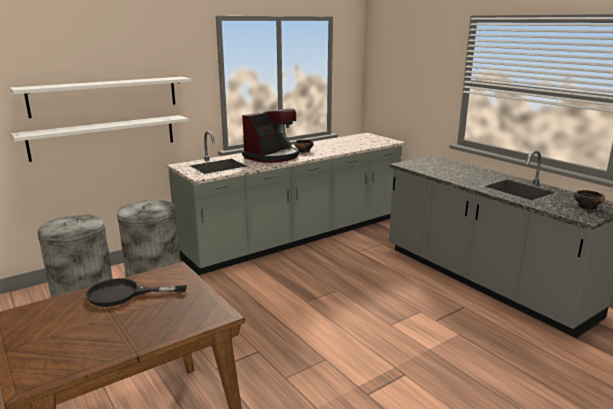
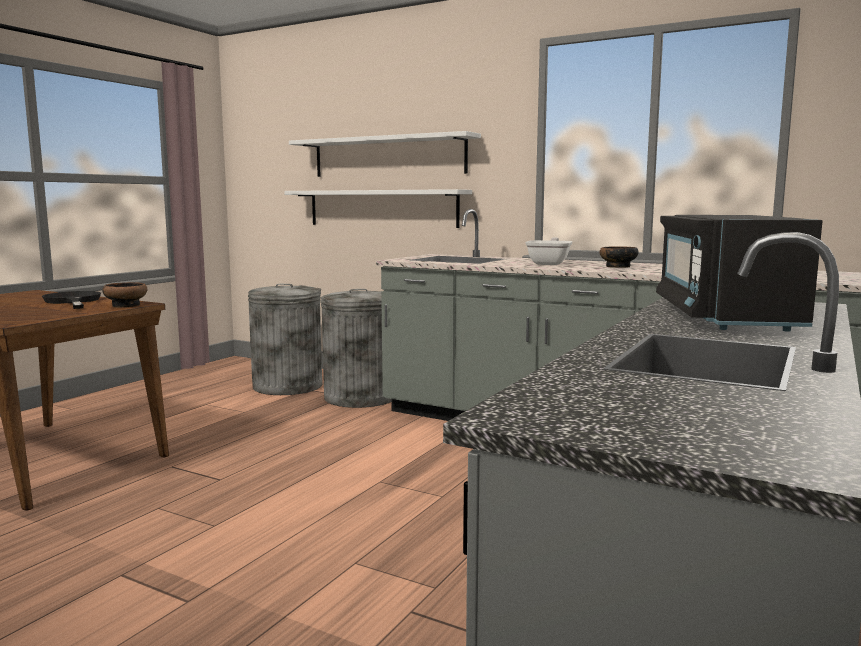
camera: 65 degrees right, 10 degrees down
coffee machine [242,109,299,163] -> frying pan [525,237,573,265]
bowl [574,190,605,210] -> bowl moved to [102,282,147,308]
none -> black microwave [656,215,822,332]

